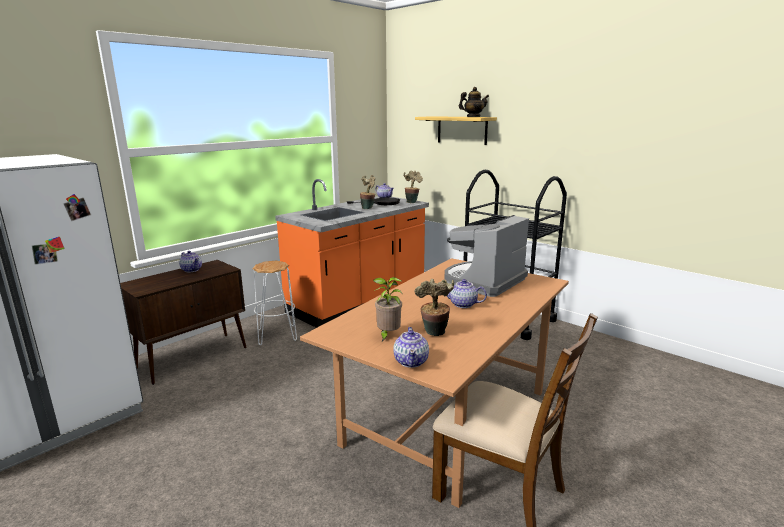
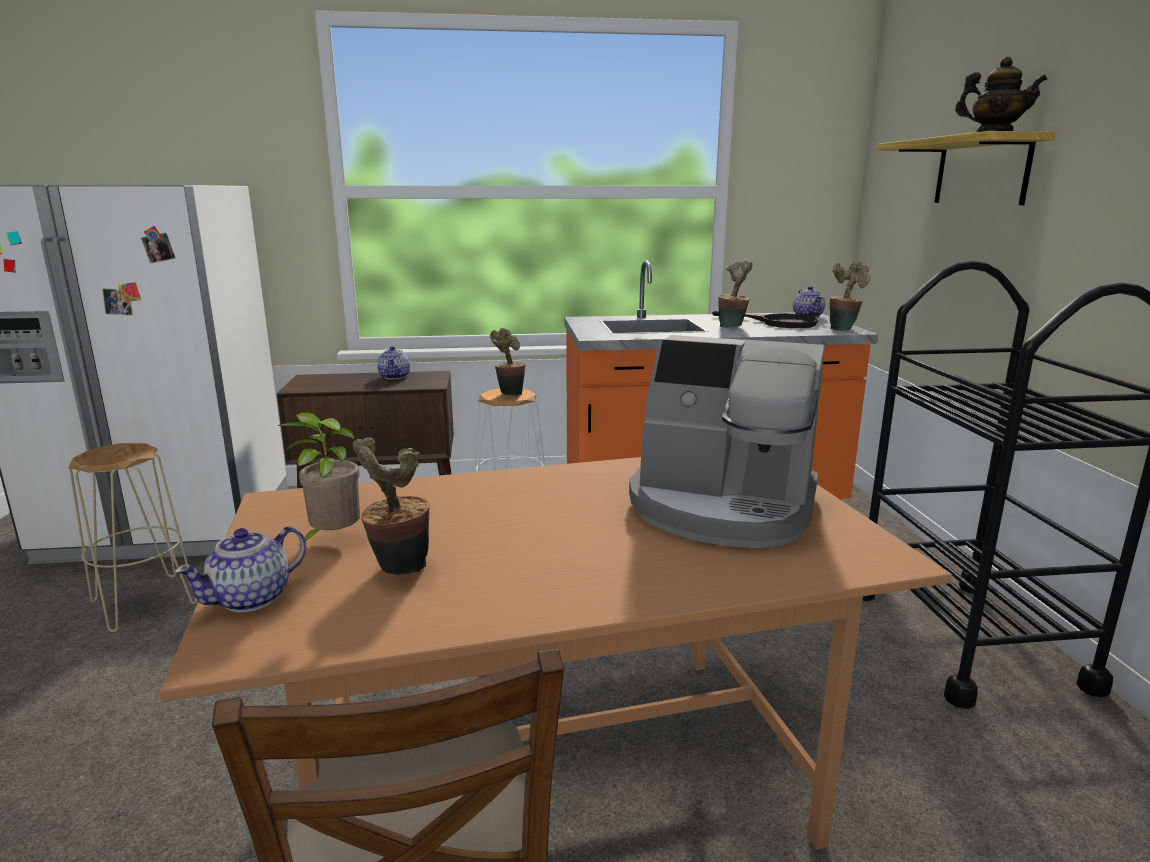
camera: 40 degrees right, 0 degrees up
coffee machine [445,215,529,297] -> coffee machine turned 150 degrees counterclockwise [629,335,825,548]
teapot [447,279,487,308] -> none
none -> beige stool [68,443,197,632]
none -> potted plant [490,328,526,396]

